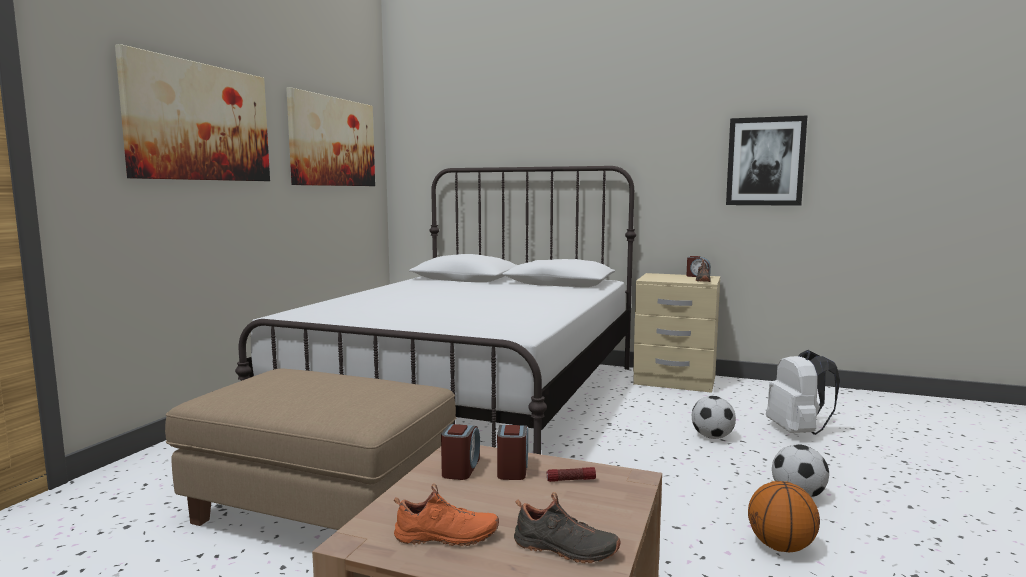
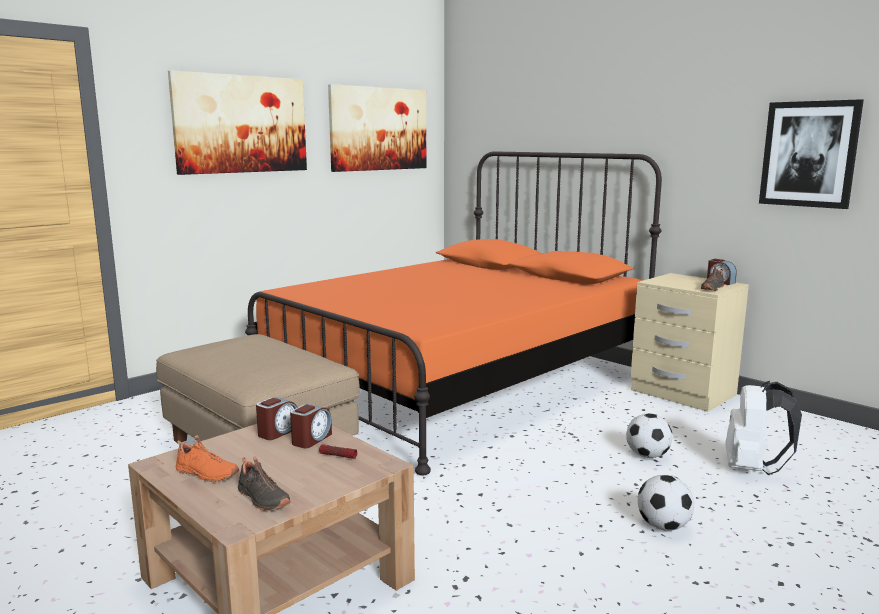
camera: 25 degrees right, 5 degrees up
white bed [235,166,636,454] -> orange bed [245,151,662,475]
basketball [748,481,820,553] -> none

